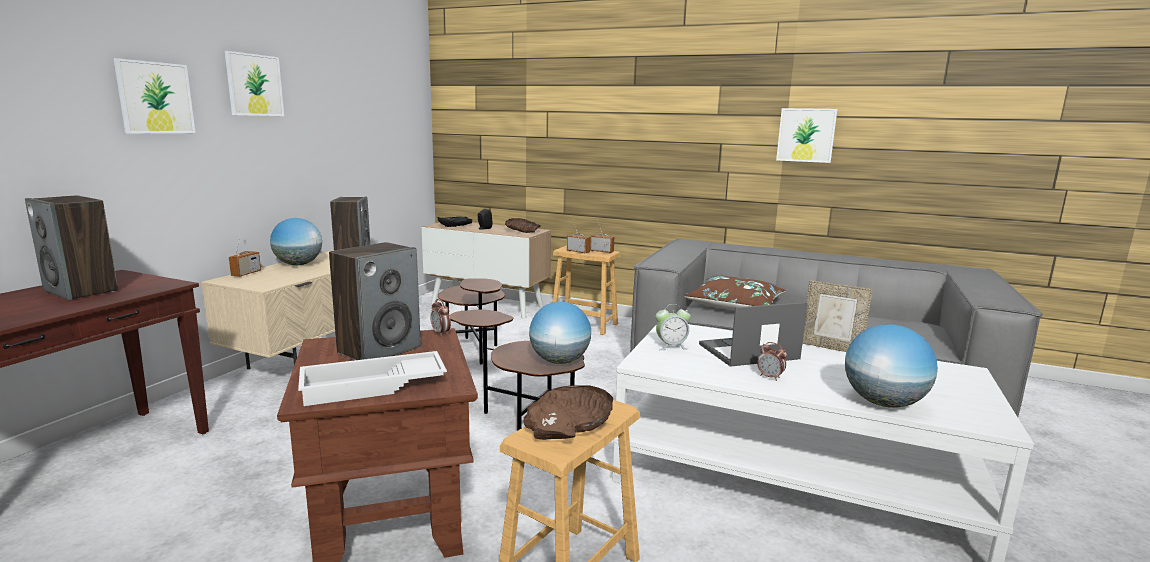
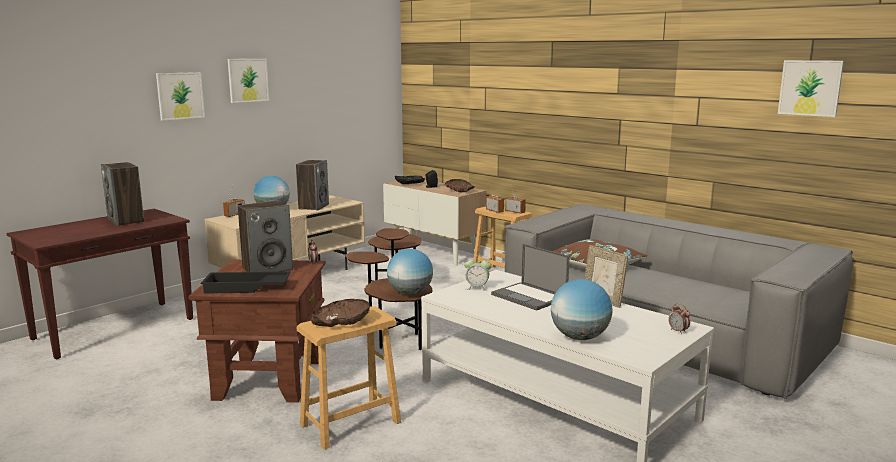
camera: 20 degrees right, 0 degrees up
white tray [298,351,447,406] -> black tray [201,271,291,294]
laptop [699,302,808,367] -> laptop turned 135 degrees counterclockwise [491,244,569,311]
alarm clock [757,342,787,381] -> alarm clock moved to [669,303,690,334]
picture [776,108,837,163] -> picture moved to [778,60,844,117]

